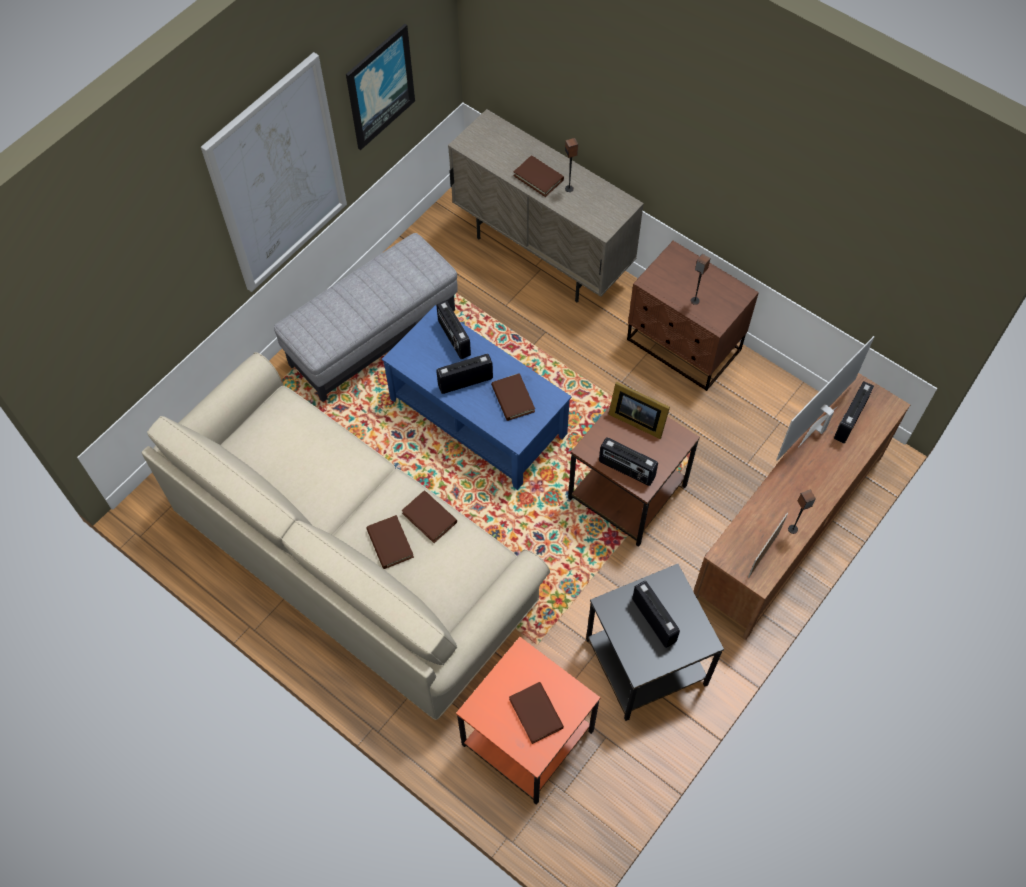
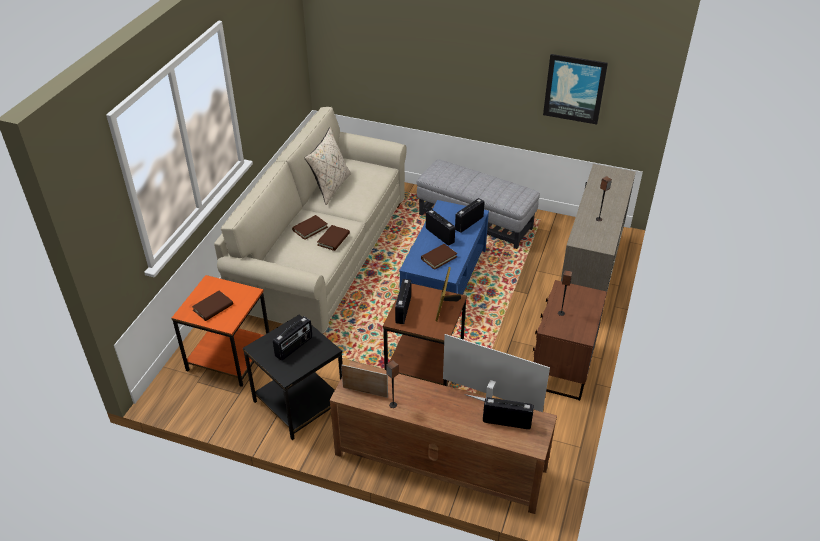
camera: 70 degrees right, 20 degrees down
picture [201,52,347,292] -> none
brown book [514,155,564,197] -> none
none -> beige pillow [304,127,351,205]

